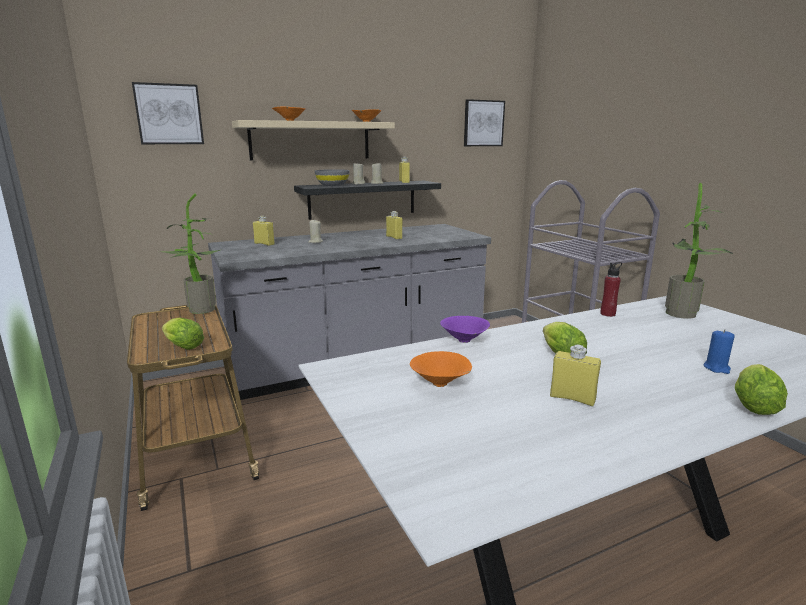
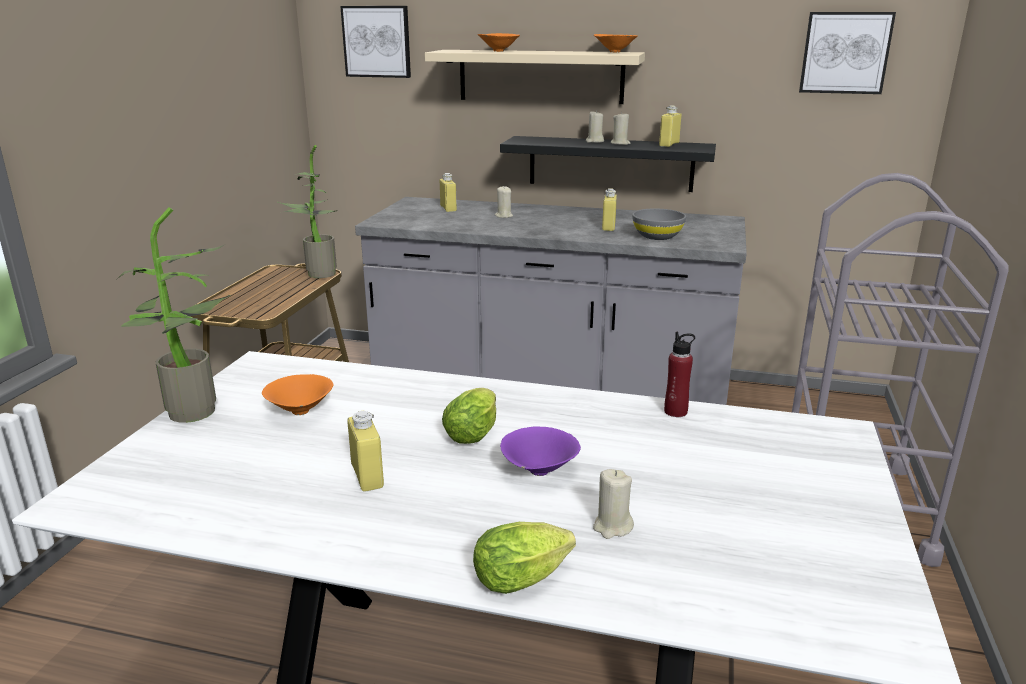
camera: 40 degrees right, 5 degrees up
lettuce [162,317,204,350] -> none
grey bowl [315,169,350,186] -> grey bowl moved to [632,209,686,240]
purple bowl [440,316,490,343] -> purple bowl moved to [500,426,581,476]
potted plant [665,183,733,319] -> potted plant moved to [114,207,231,423]
blue candle [703,329,735,374] -> beige candle [593,469,634,539]

